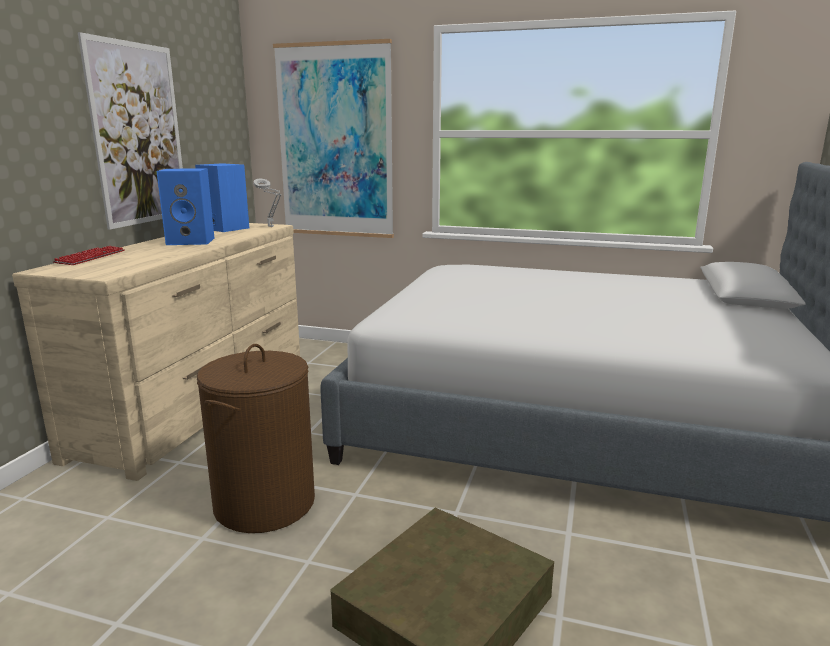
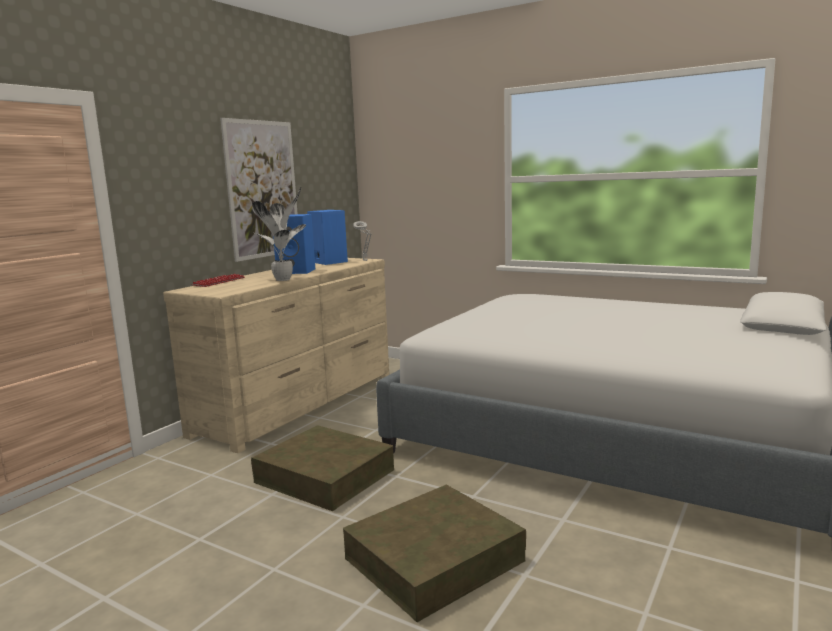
camera: 15 degrees right, 5 degrees down
brown laundry basket [197,344,315,533] -> brown storage box [251,425,394,511]
picture [273,39,394,238] -> none
none -> potted plant [252,187,306,281]

